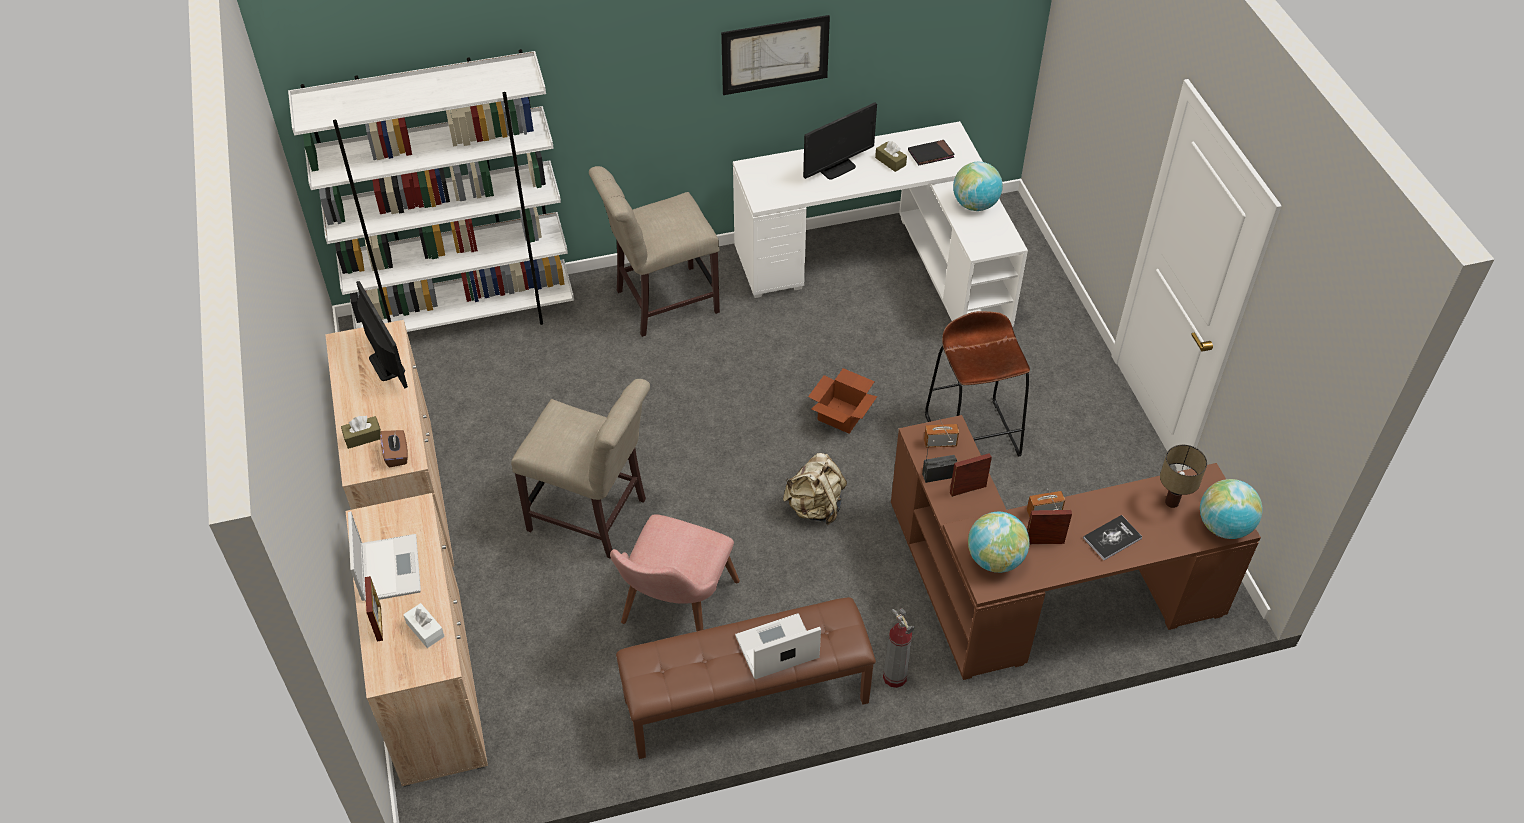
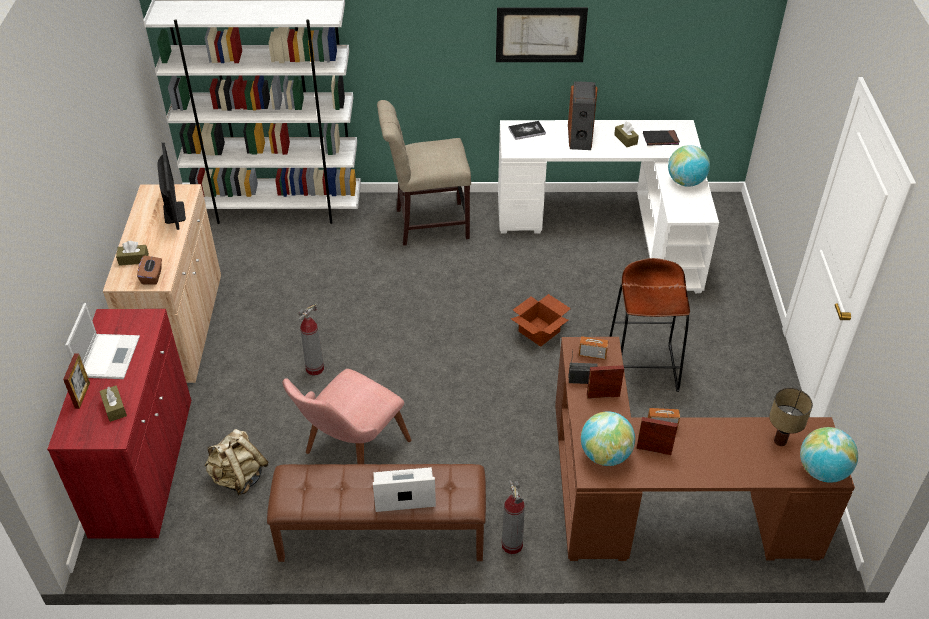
camera: 15 degrees right, 5 degrees down
beige cabinet [346,493,488,787] -> red cabinet [47,309,191,540]
white tissue box [403,603,445,648] -> brown tissue box [99,385,127,422]
beige chair [511,379,650,559] -> fire extinguisher [298,304,324,376]
beige backpack [783,453,847,525] -> beige backpack moved to [204,429,268,495]
monitor [803,102,877,180] -> speaker [568,81,598,150]
book [1083,515,1143,560] -> book moved to [508,121,546,140]

